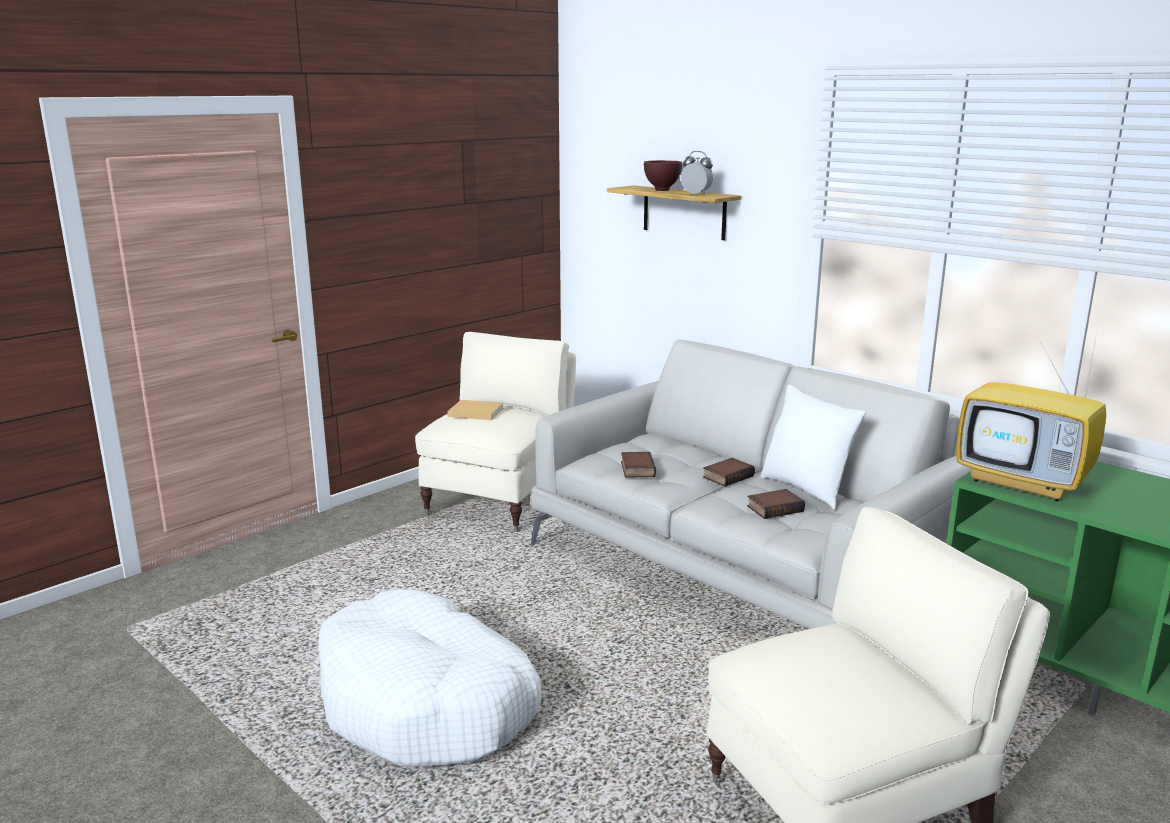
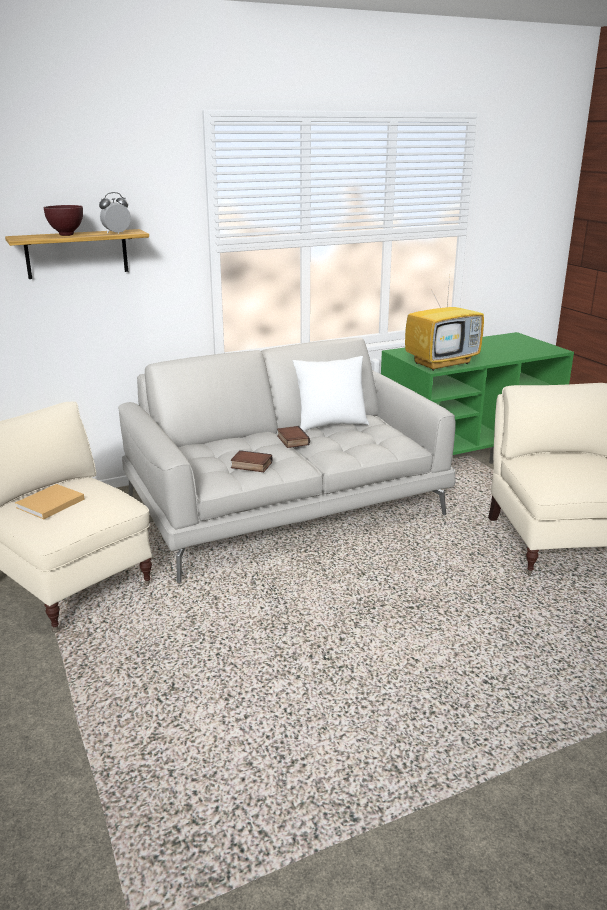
camera: 70 degrees left, 5 degrees up
white dog bed [319,589,542,767] -> none
book [747,489,805,519] -> none

